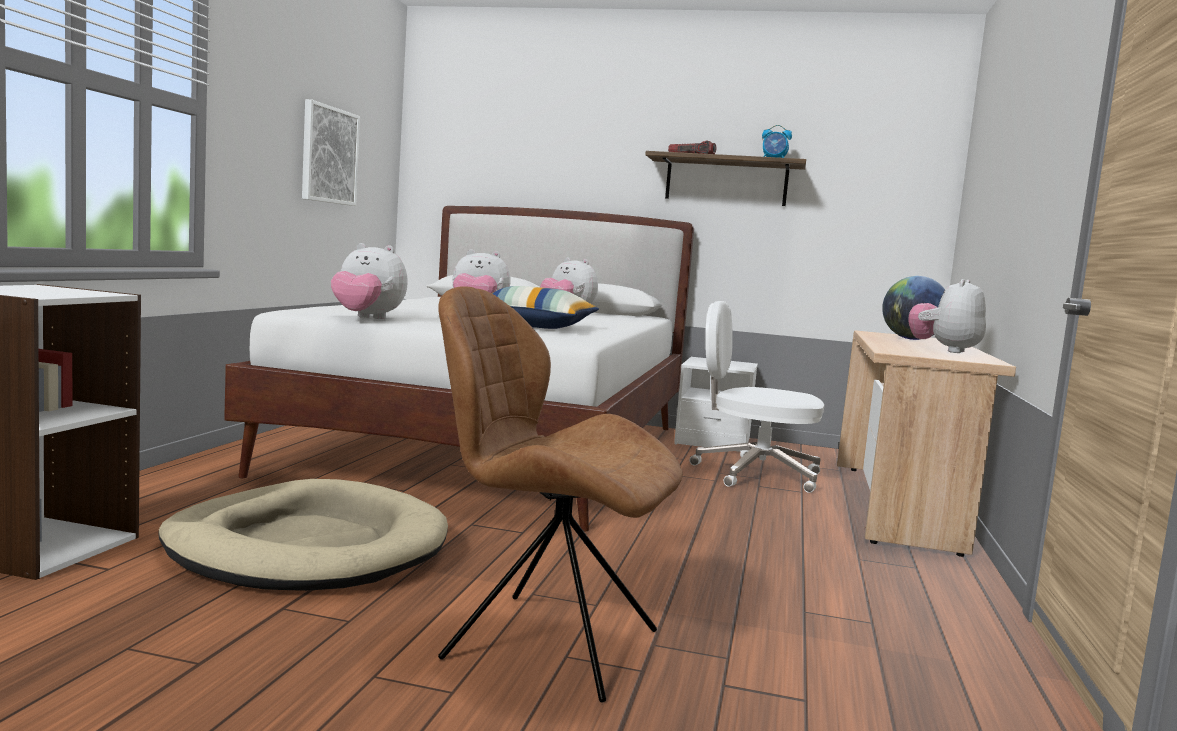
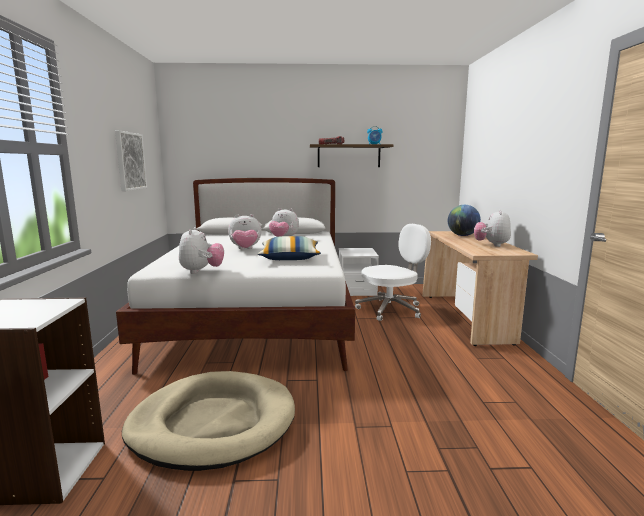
camera: 15 degrees left, 5 degrees up
plush toy [331,243,408,319] -> plush toy turned 90 degrees counterclockwise [179,227,224,274]
brown chair [438,286,683,702] -> none
white office chair [689,301,824,493] -> white office chair turned 150 degrees clockwise [355,224,431,321]

